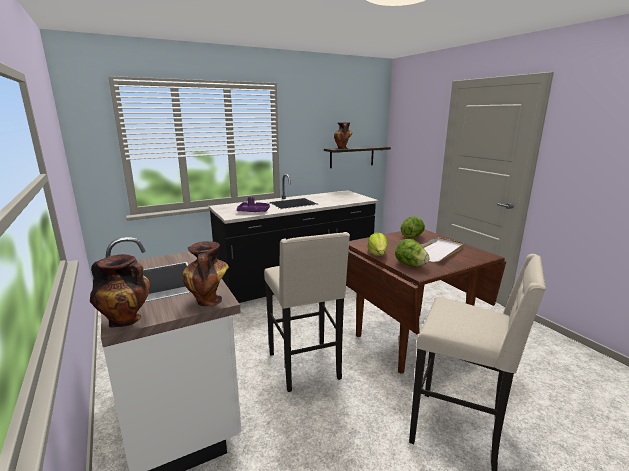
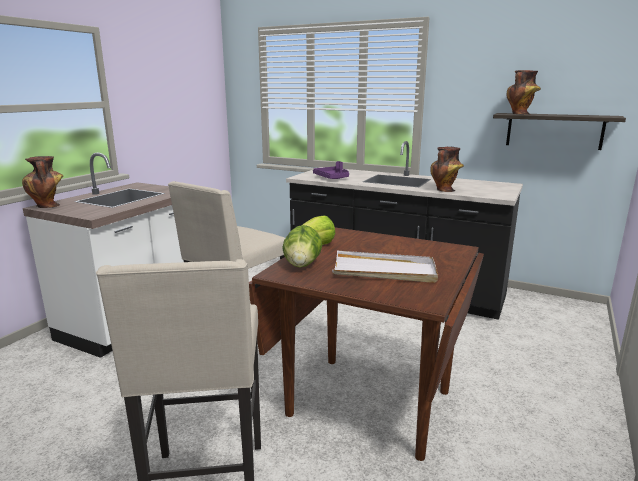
camera: 55 degrees right, 0 degrees up
vase [183,241,229,306] -> vase moved to [430,147,464,192]
lettuce [401,216,425,238] -> none

